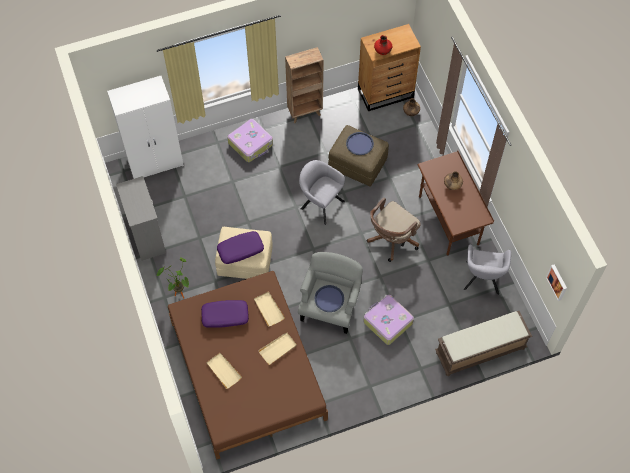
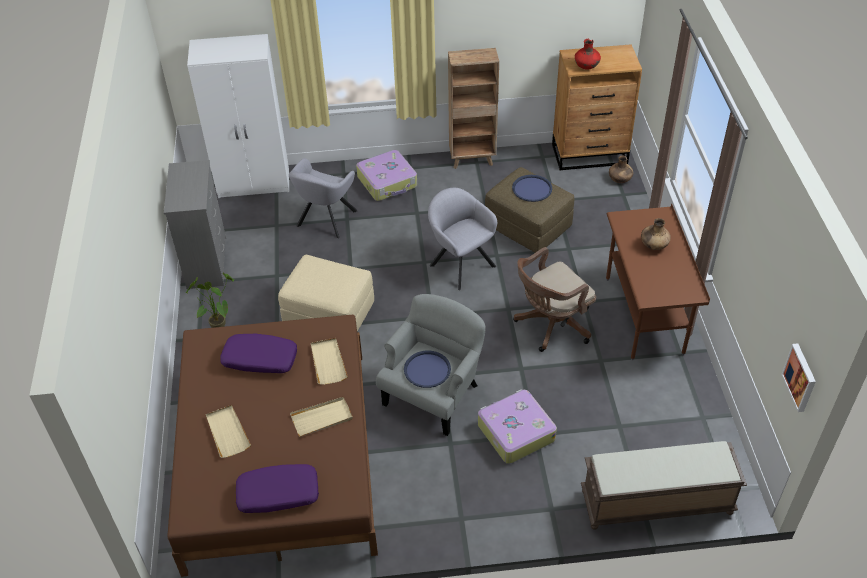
camera: 15 degrees right, 15 degrees down
purple pillow [217,231,264,264] -> purple pillow moved to [236,464,319,513]
grey armchair [464,245,511,295] -> grey armchair moved to [289,158,358,238]

